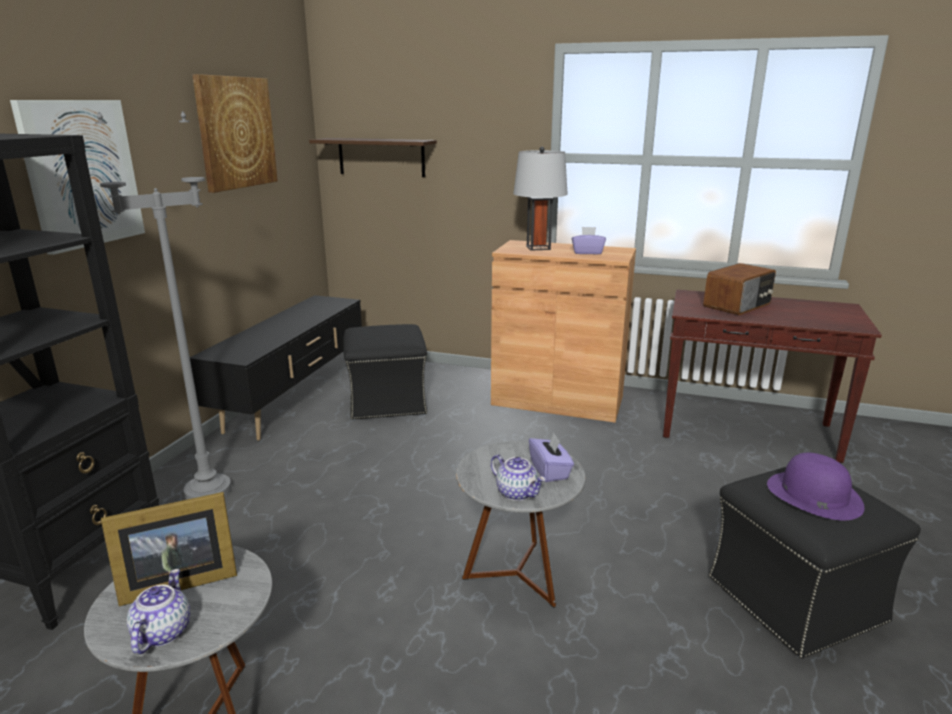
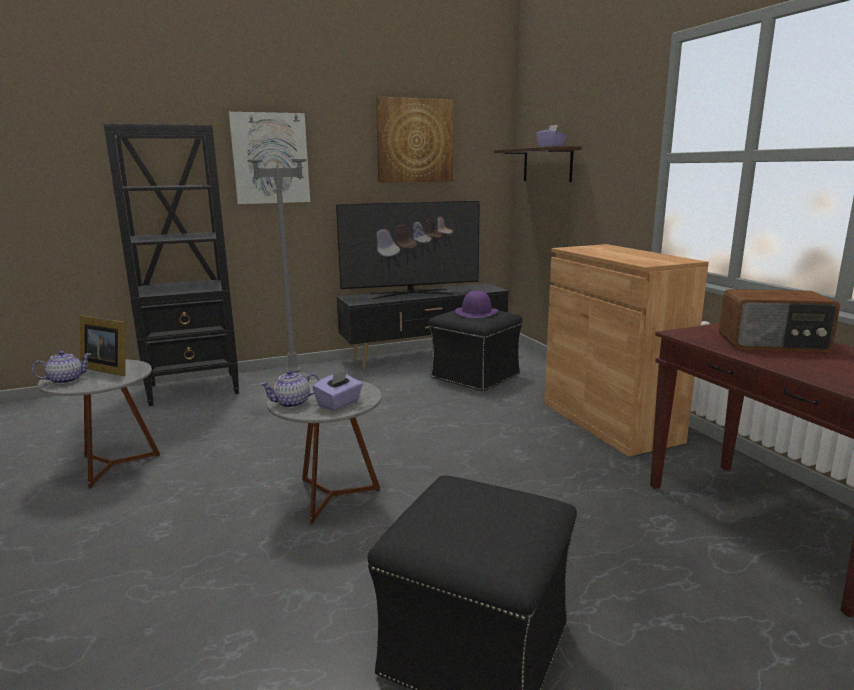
camera: 50 degrees right, 5 degrees down
teapot [491,454,546,501] -> teapot turned 60 degrees clockwise [260,370,320,408]
grey table lamp [513,147,568,251] -> none
purple tissue box [572,227,606,254] -> purple tissue box moved to [536,125,567,147]
purple hat [767,453,865,521] -> purple hat moved to [455,290,498,318]
none -> television [336,201,480,299]

